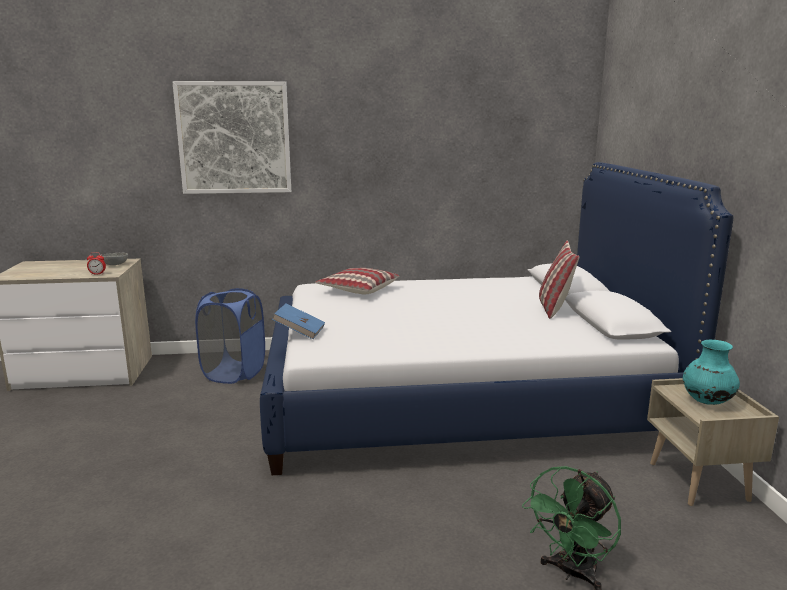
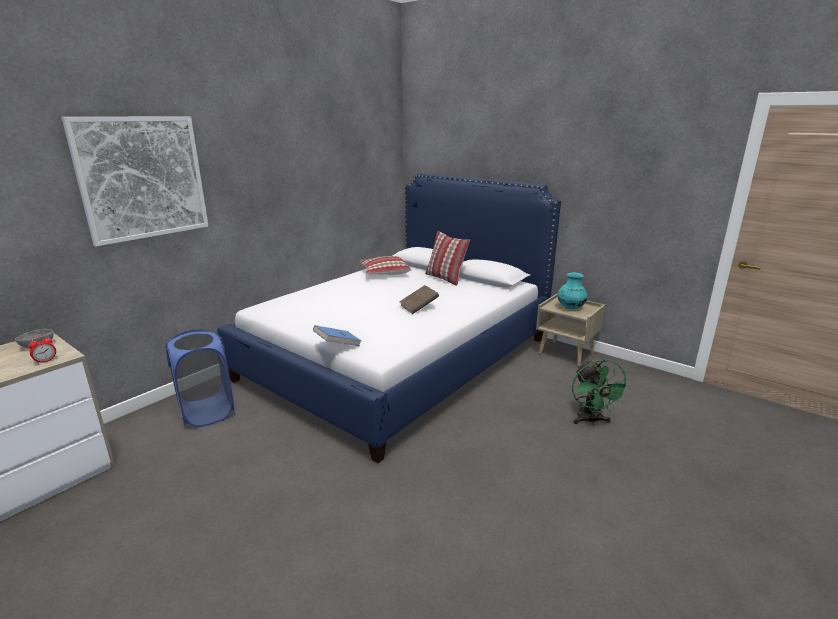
camera: 45 degrees left, 5 degrees up
pillow [315,268,399,294] -> pillow moved to [359,256,411,275]
none -> brown book [400,285,439,314]

